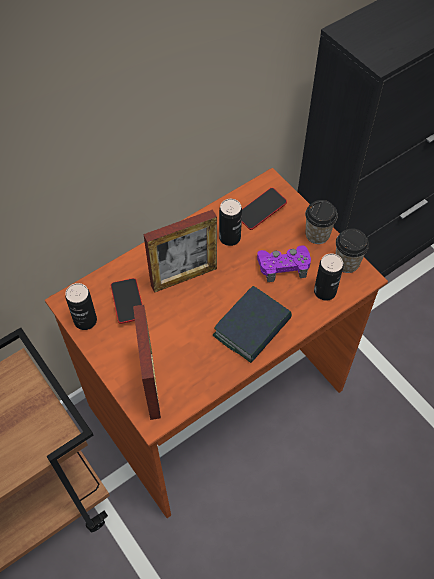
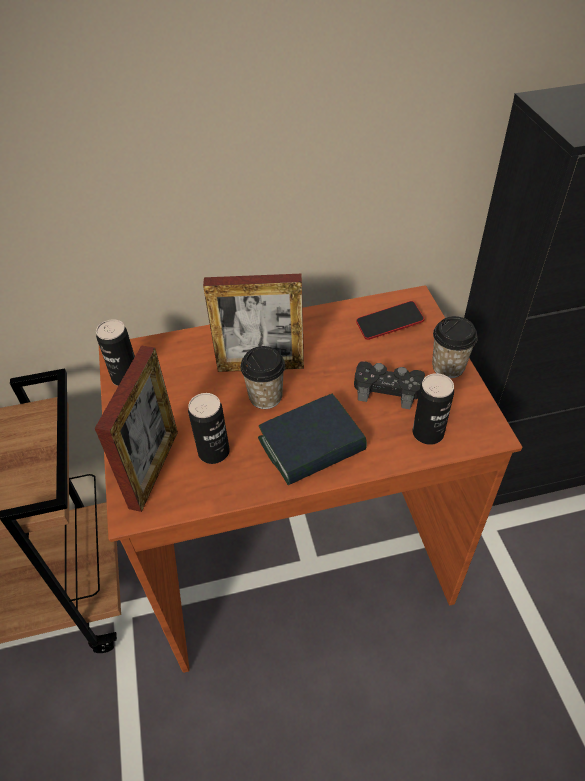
camera: 25 degrees right, 10 degrees down
phone [111,278,142,324] -> none
can [219,199,242,246] -> can moved to [188,393,230,464]
purple game controller [257,245,311,282] -> black game controller [354,362,425,409]
cup [335,228,369,273] -> cup moved to [240,346,285,409]

